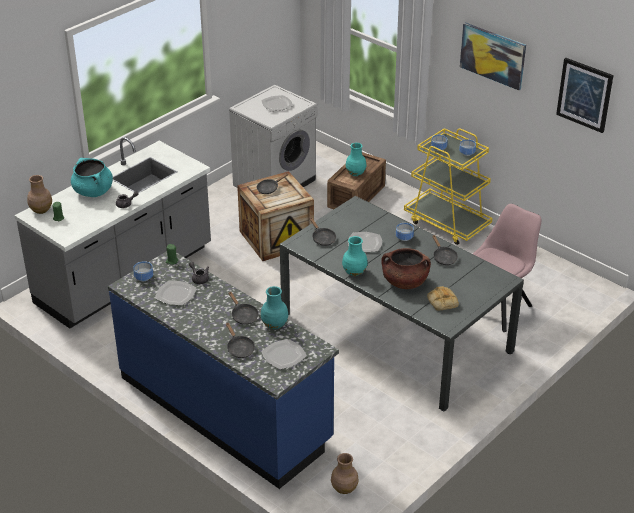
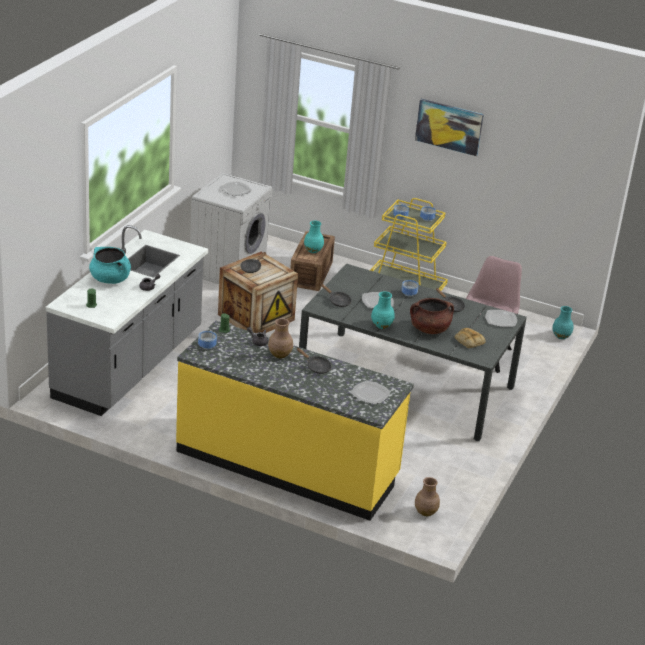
camera: 20 degrees left, 5 degrees down
brown vase [27,175,52,214] -> brown vase moved to [268,318,293,358]
blue counter [108,251,339,489] -> yellow counter [176,321,414,521]
plate [155,280,196,305] -> plate moved to [485,310,517,327]
black frying pan [226,323,255,358] -> none
turquoise vase [261,286,288,329] -> turquoise vase moved to [552,306,573,339]
picture [556,58,614,133] -> none

